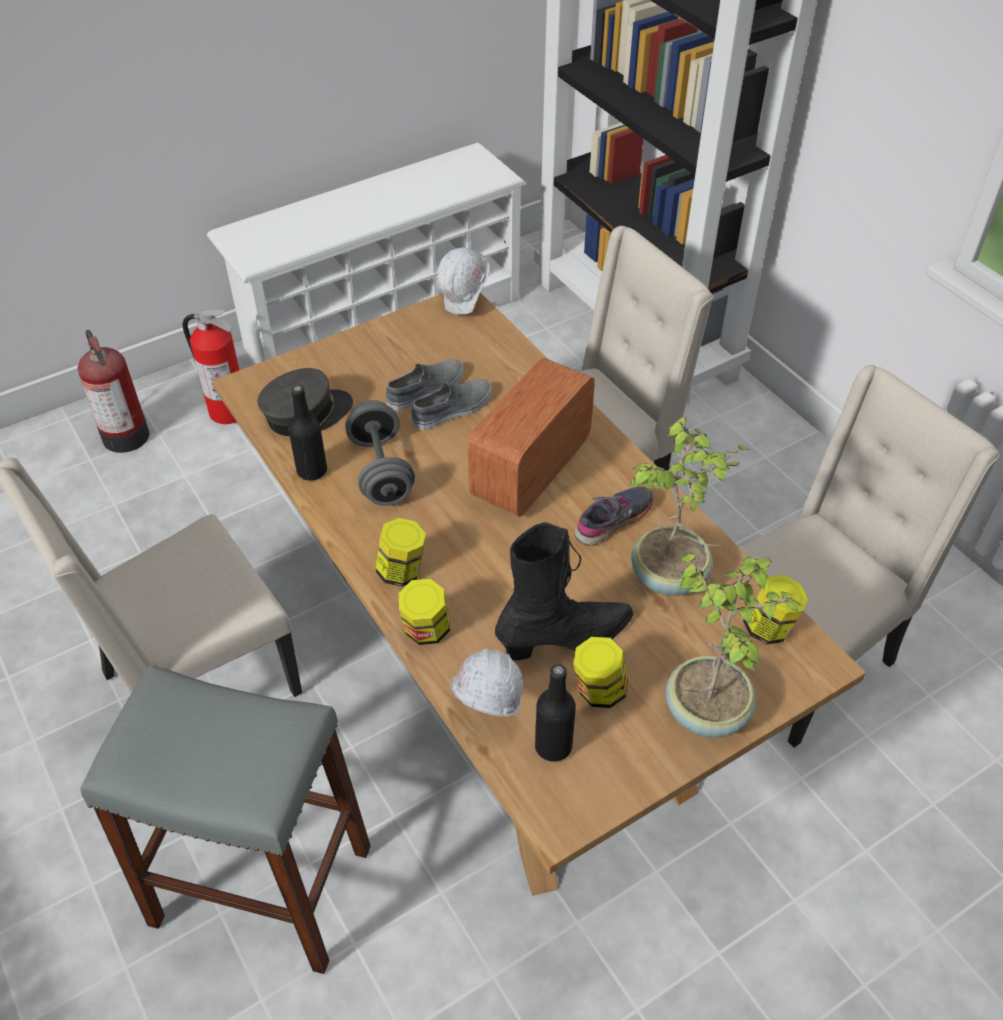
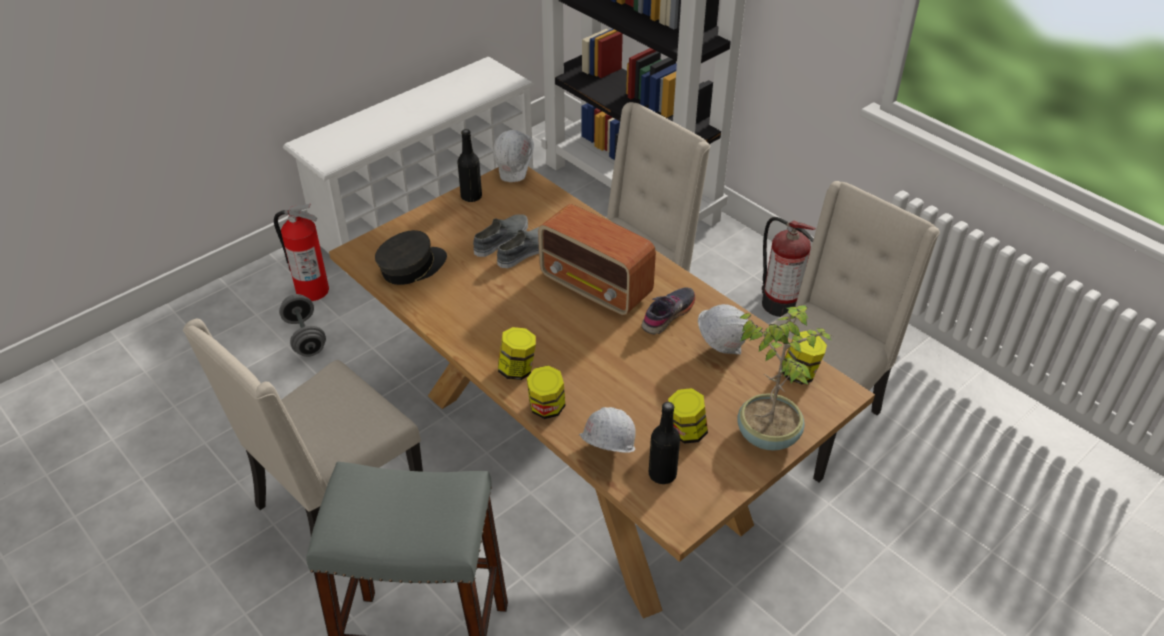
camera: 10 degrees left, 5 degrees down
fire extinguisher [78,330,149,453] -> fire extinguisher moved to [762,217,816,317]
black bottle [288,385,327,481] -> black bottle moved to [457,129,482,202]
grey dumbbell [345,400,415,506] -> grey dumbbell moved to [279,294,326,357]
radio [467,357,595,517] -> radio turned 75 degrees counterclockwise [538,204,656,315]
black boot [495,522,633,660] -> none
potted plant [630,417,751,596] -> white hard hat [698,304,749,354]

